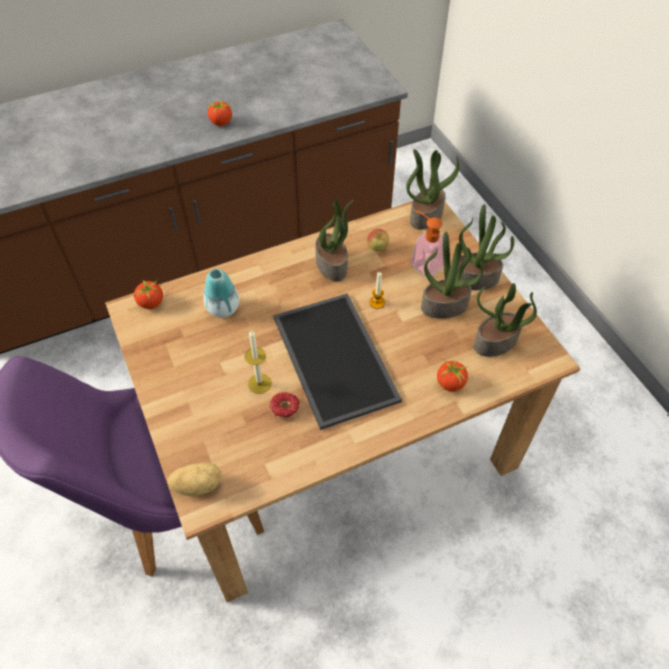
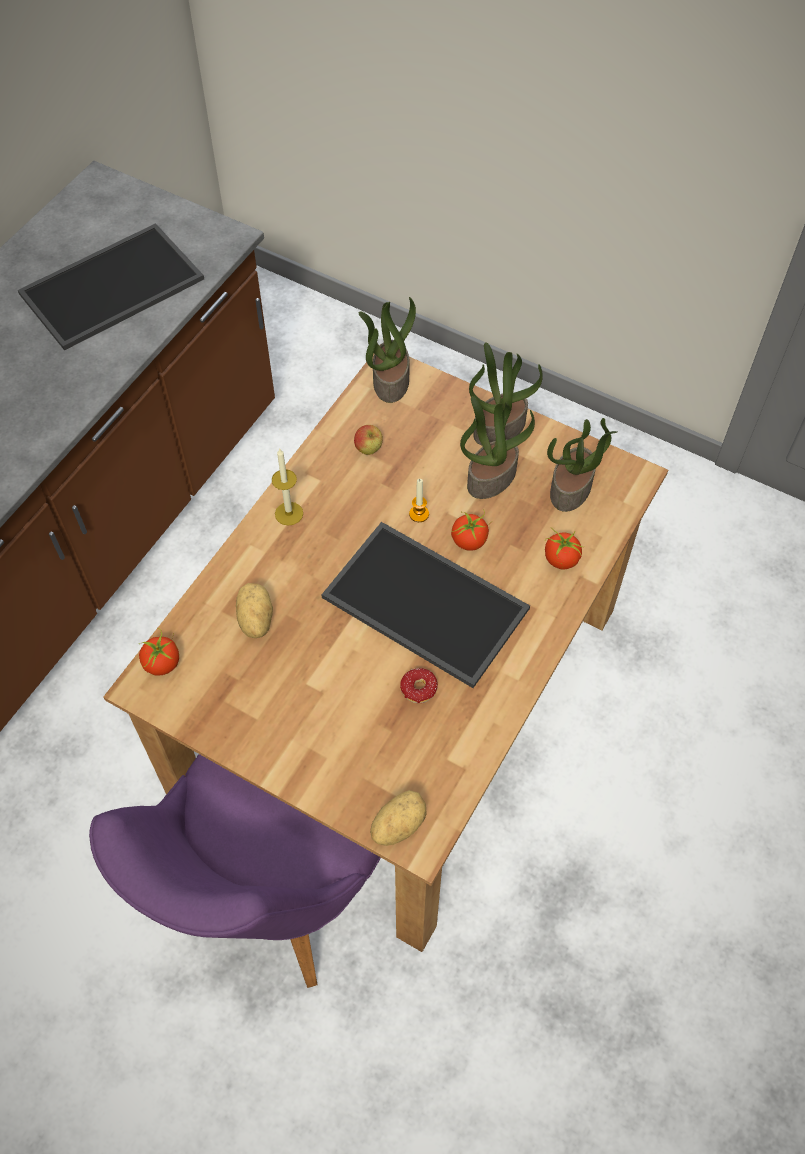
camera: 35 degrees left, 5 degrees up
vase [204,269,239,318] -> potato [236,583,273,638]
tomato [206,99,232,126] -> tomato moved to [451,510,489,551]
candle [245,330,272,394] -> candle moved to [272,448,303,526]
potted plant [315,199,354,281] -> none
soap dispenser [411,210,444,276] -> none
none -> tray [18,223,204,351]

